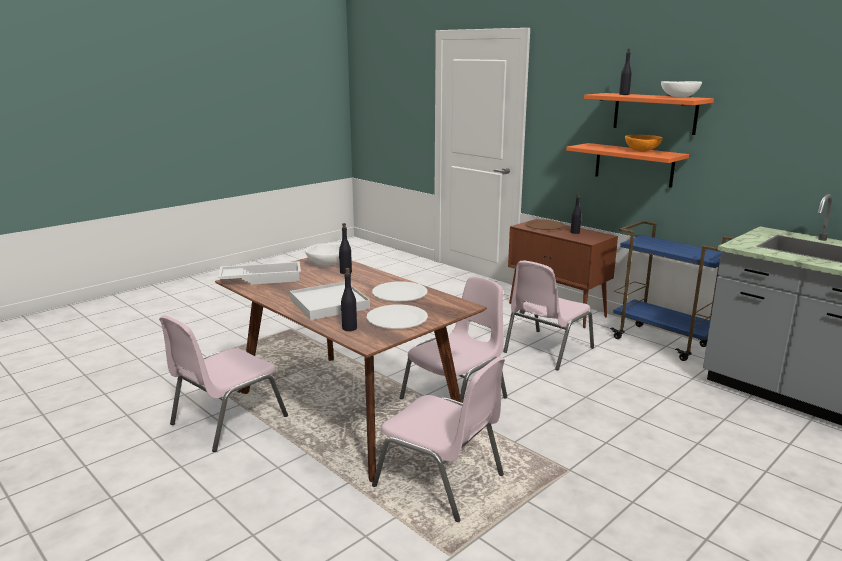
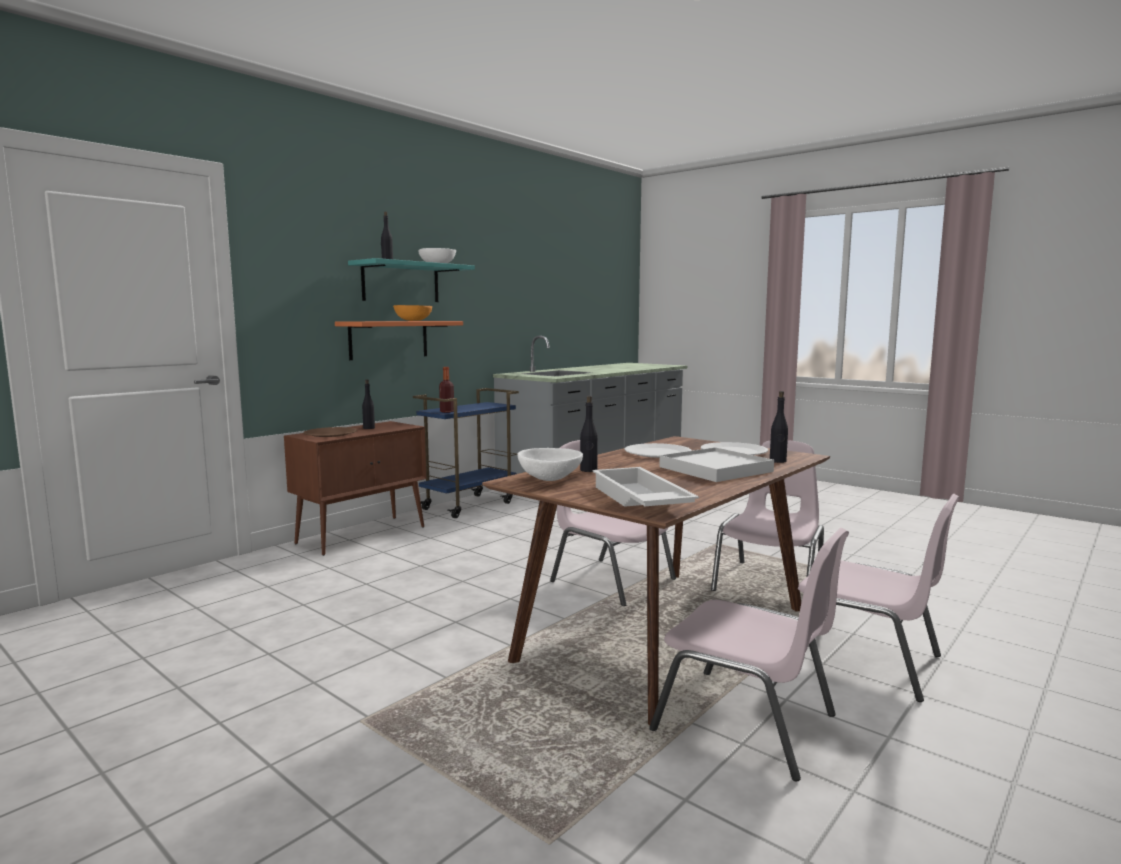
camera: 95 degrees left, 10 degrees down
pink chair [503,261,594,371] -> pink chair moved to [798,494,960,702]
orange shelf [584,93,714,135] -> turquoise shelf [348,258,475,302]
none -> bottle [439,367,454,413]

